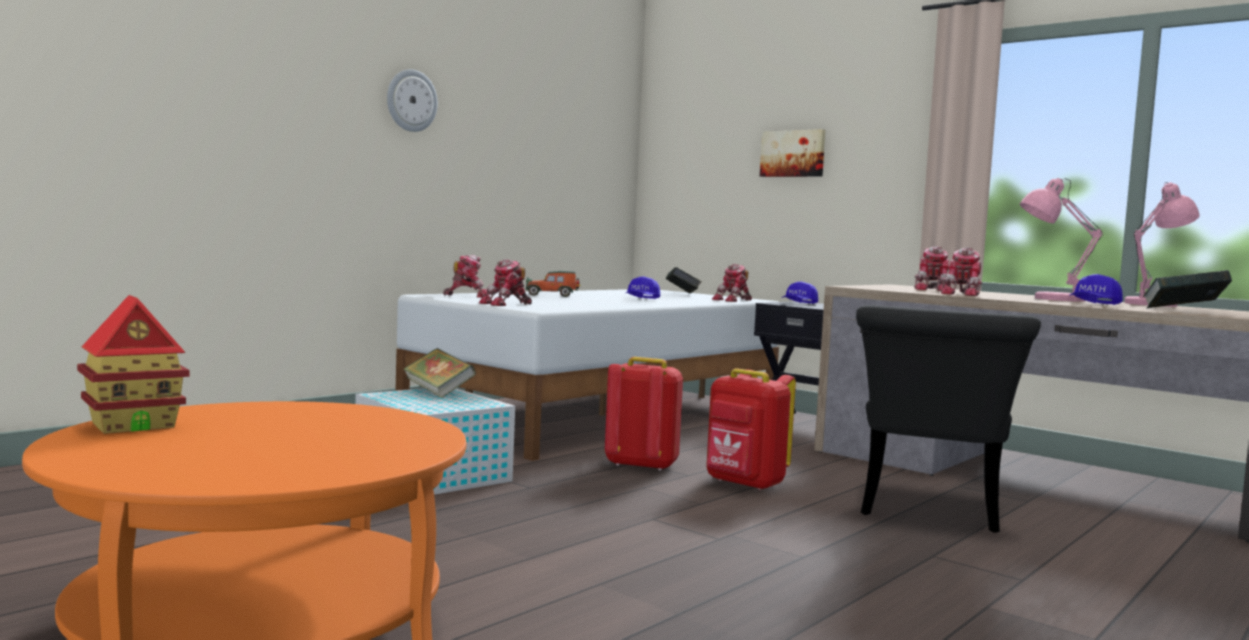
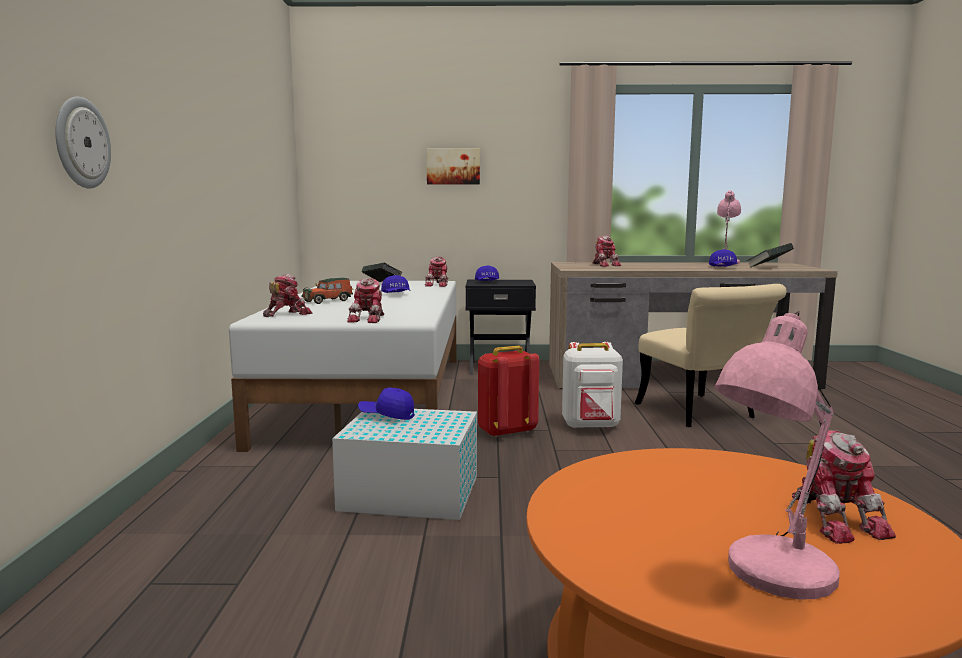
camera: 40 degrees left, 5 degrees up
toy house [77,295,190,434] -> none
wall clock [387,69,438,132] -> wall clock moved to [55,96,111,188]
book [403,348,476,398] -> blue cap [358,388,414,420]
red backpack [706,368,796,490] -> white backpack [562,342,623,429]
black chair [856,305,1041,533] -> beige chair [635,284,786,427]
toy robot [940,247,982,296] -> toy robot moved to [792,431,896,544]
pink table lamp [1020,178,1103,302] -> pink table lamp moved to [715,311,840,599]

